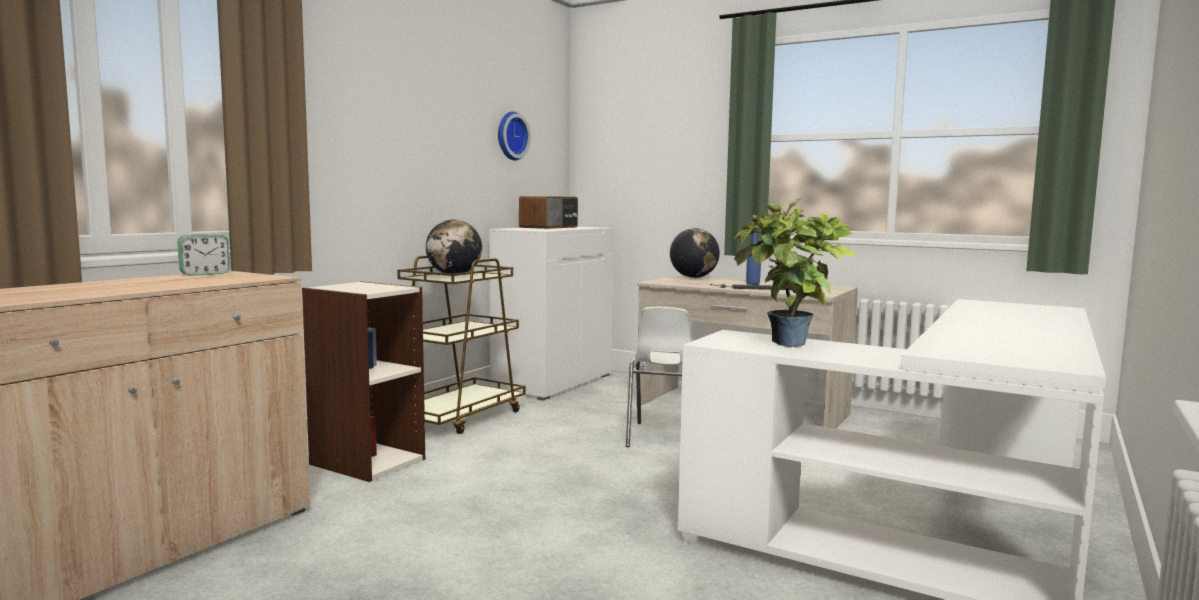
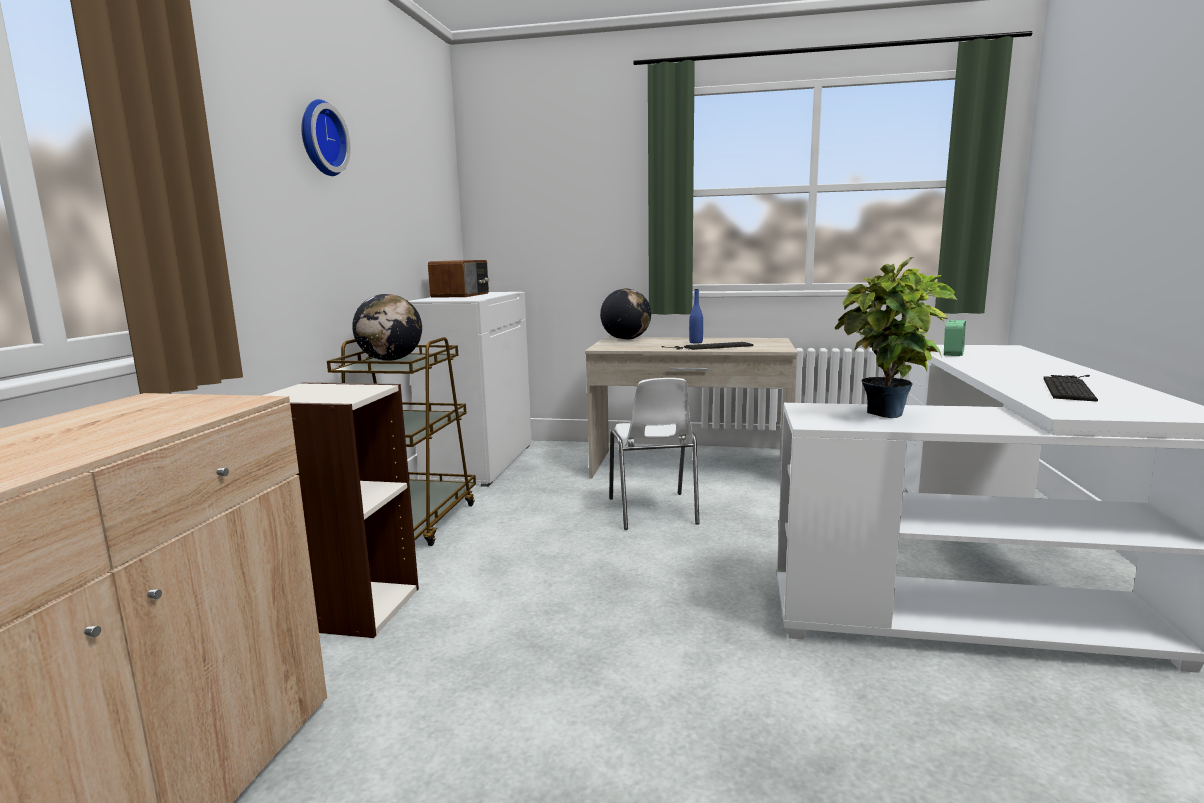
camera: 20 degrees left, 5 degrees up
alarm clock [177,234,230,276] -> alarm clock moved to [944,320,966,356]
wall clock [498,111,531,161] -> wall clock moved to [301,99,350,176]
none -> keyboard [1044,375,1098,402]

